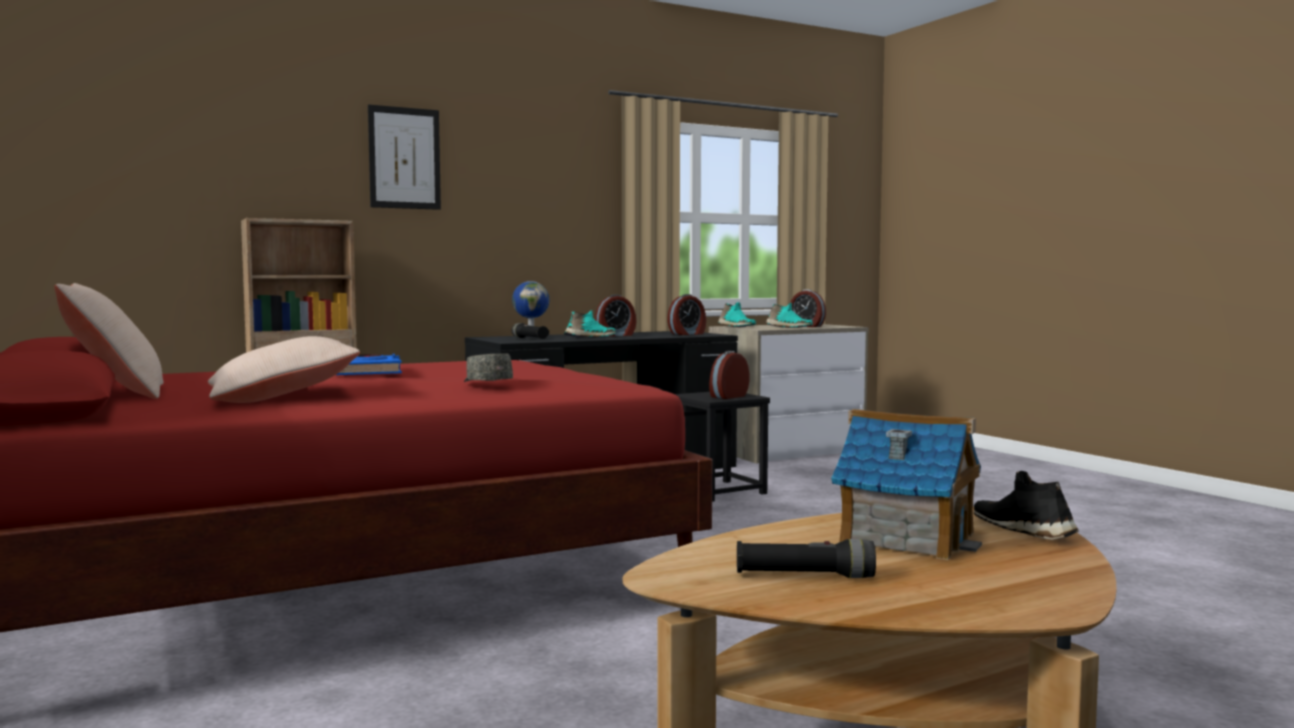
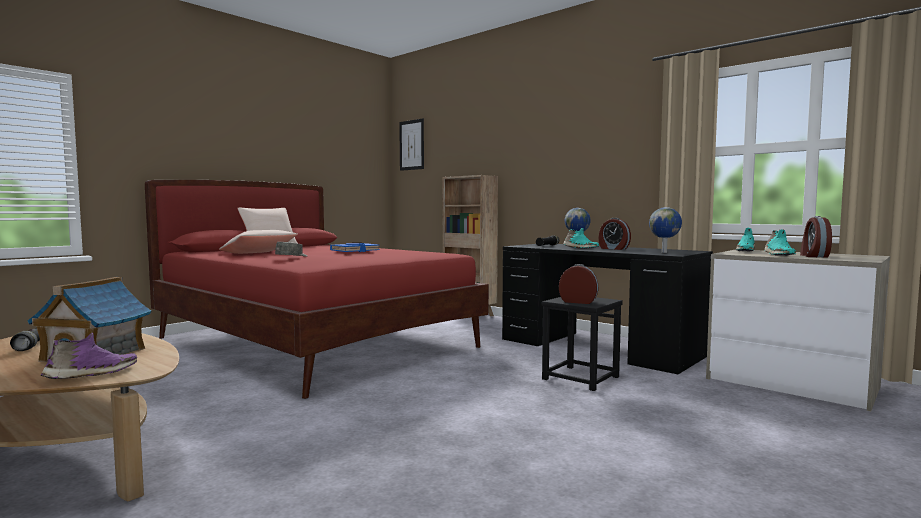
camera: 70 degrees right, 0 degrees up
picture [368,104,441,210] -> picture moved to [399,118,424,171]
alarm clock [668,294,706,335] -> globe [649,207,682,253]
black shoe [974,471,1079,540] -> purple shoe [40,333,137,379]

